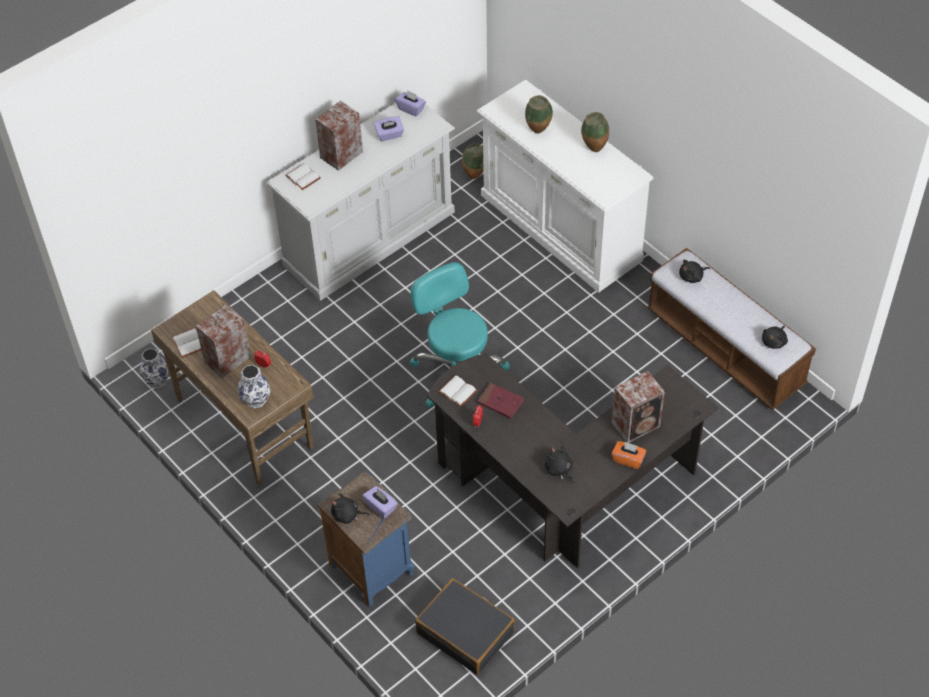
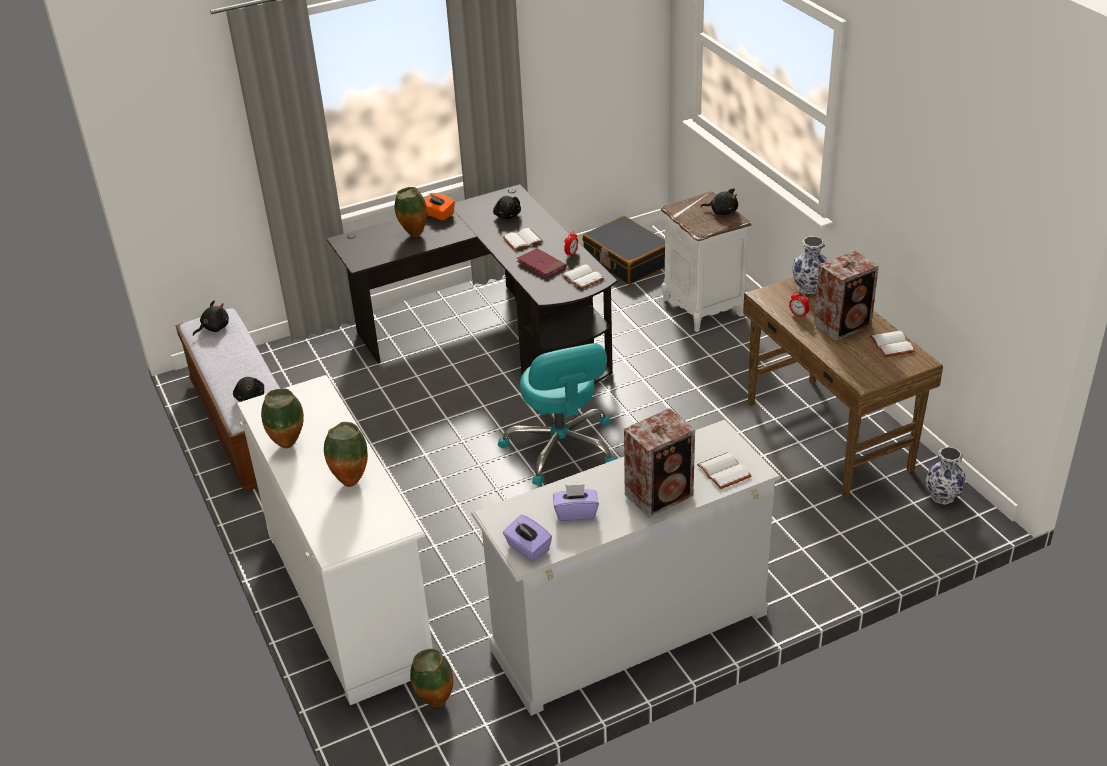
camera: 165 degrees left, 15 degrees down
blue nightstand [317,472,415,607] -> white nightstand [661,191,752,332]
purple tissue box [362,486,398,519] -> none
speaker [612,371,665,443] -> vase [395,187,427,237]
black plush toy [679,260,710,283] -> black plush toy turned 75 degrees clockwise [233,377,264,402]
none -> white book [503,228,543,250]

